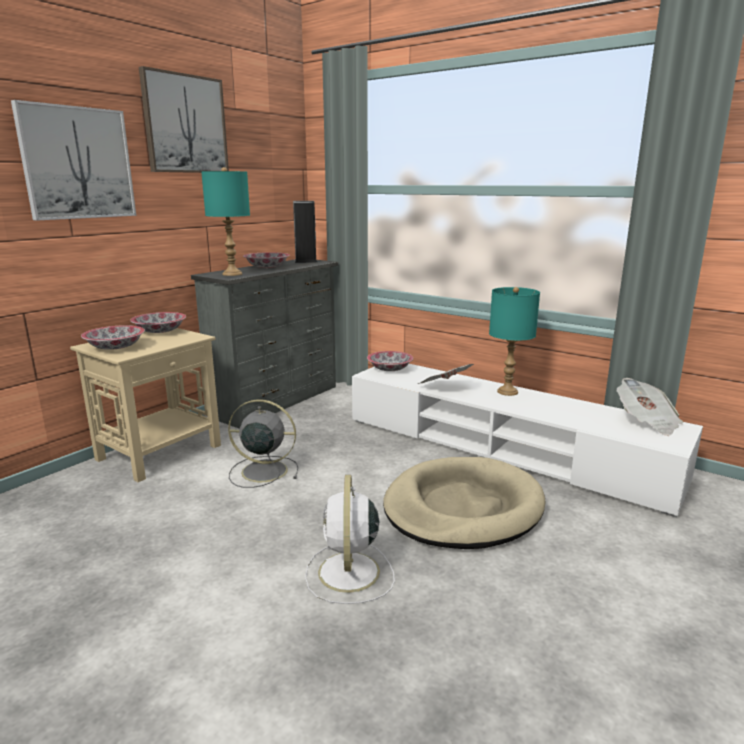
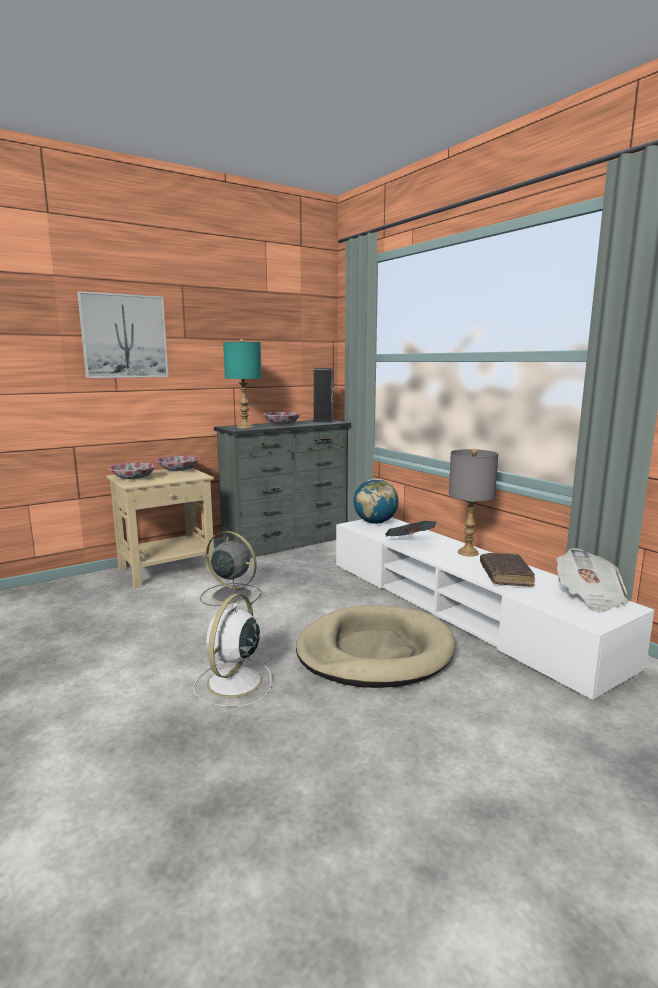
camera: 20 degrees right, 5 degrees down
picture [139,66,229,173] -> none
bowl [367,351,413,371] -> globe [353,479,398,524]
turquoise table lamp [489,287,540,396] -> grey table lamp [449,449,498,557]
none -> brown book [480,553,535,586]

